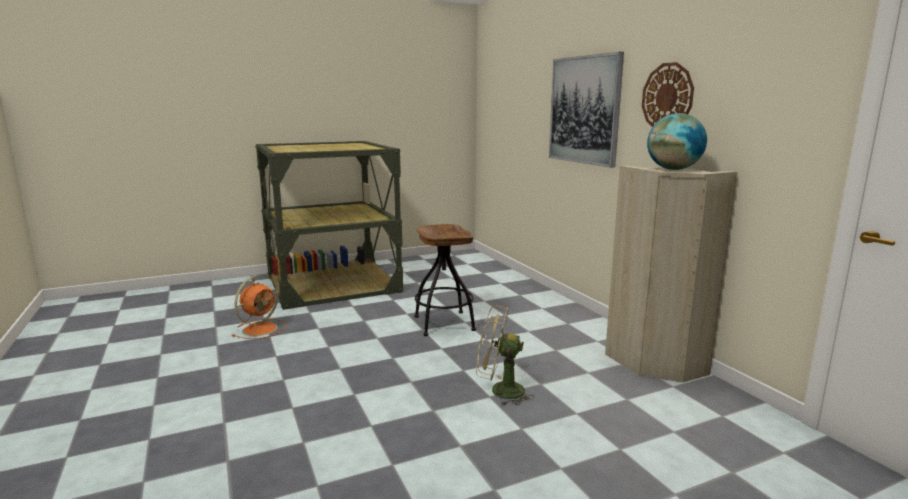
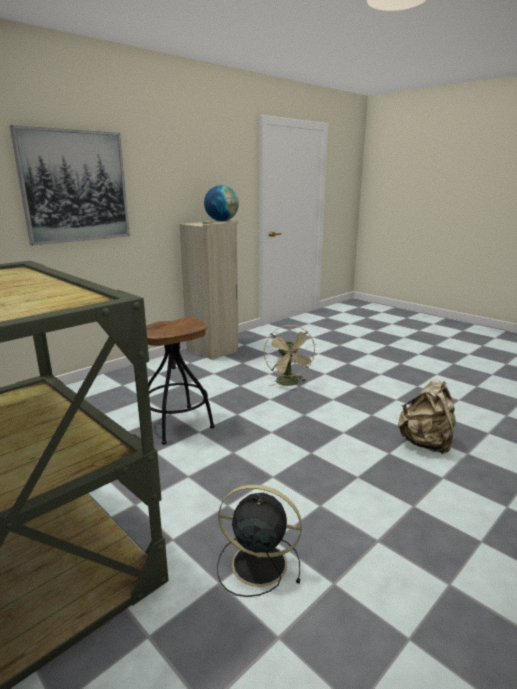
camera: 110 degrees left, 5 degrees up
orange fan [232,275,287,339] -> black fan [217,485,302,597]
wall clock [642,62,694,127] -> none
none -> beige backpack [398,379,456,454]

